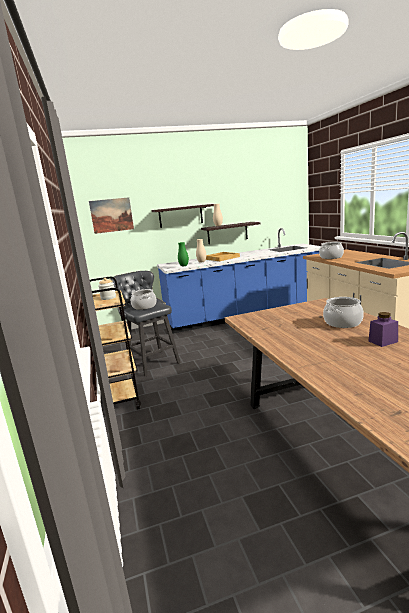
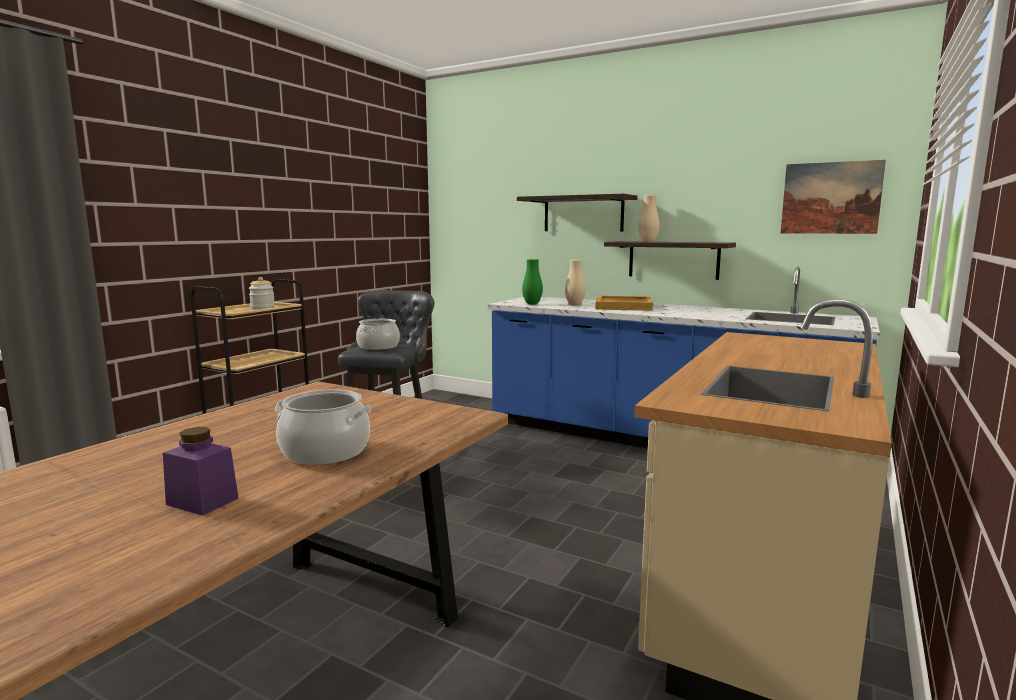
camera: 45 degrees right, 5 degrees down
picture [89,197,134,234] -> picture moved to [781,160,886,234]
cooking pot [319,242,344,259] -> none

